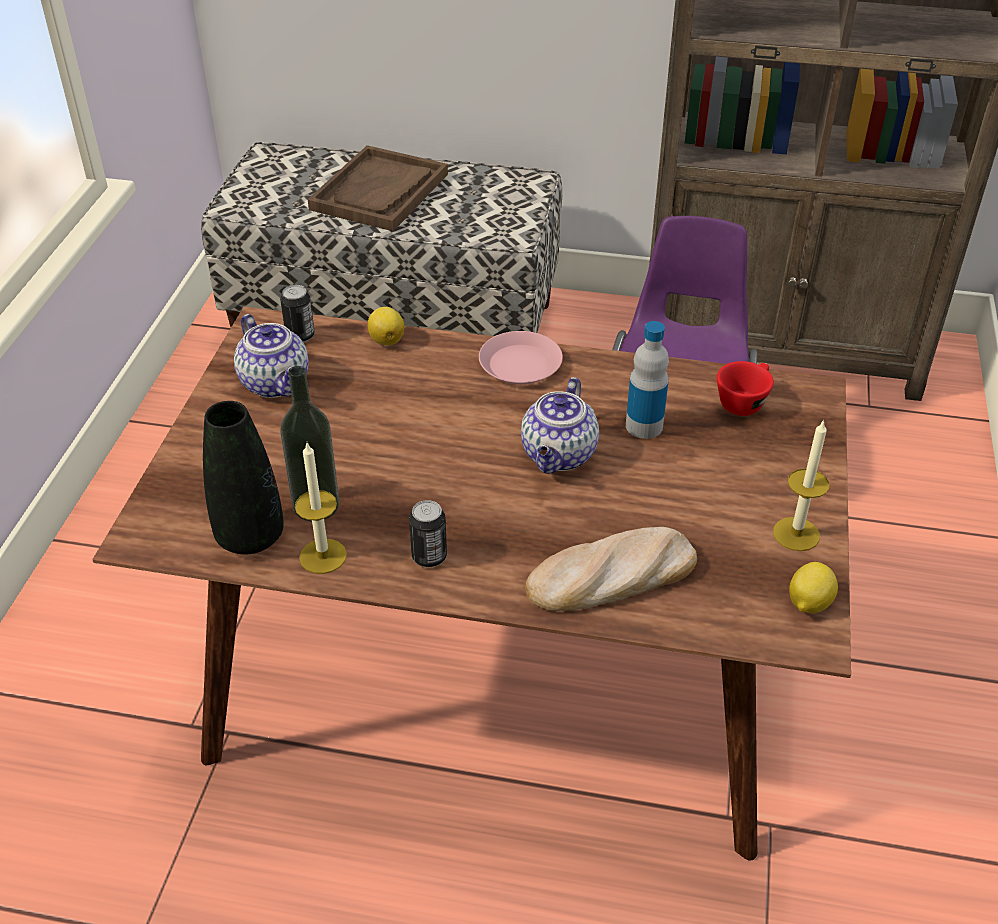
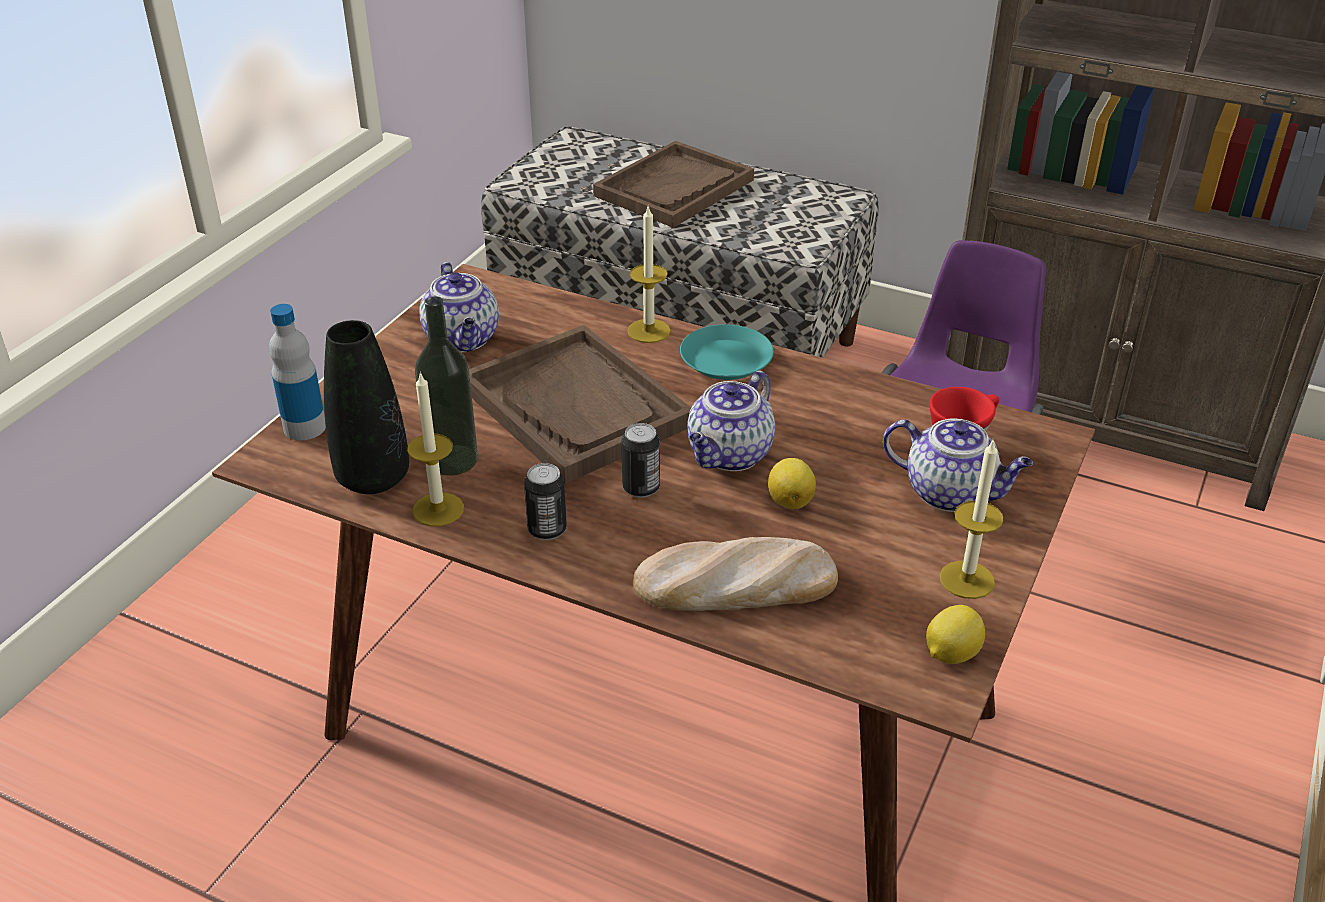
camera: 15 degrees right, 5 degrees down
can [280,285,315,343] -> can moved to [621,423,660,498]
lemon [368,307,404,345] -> lemon moved to [768,458,816,509]
pink plate [479,331,563,385] -> turquoise plate [680,325,774,380]
bottle [626,321,669,439] -> bottle moved to [269,304,326,440]
none -> brown tray [469,325,691,484]
none -> candle [627,207,671,343]
none -> teapot [883,419,1033,512]

